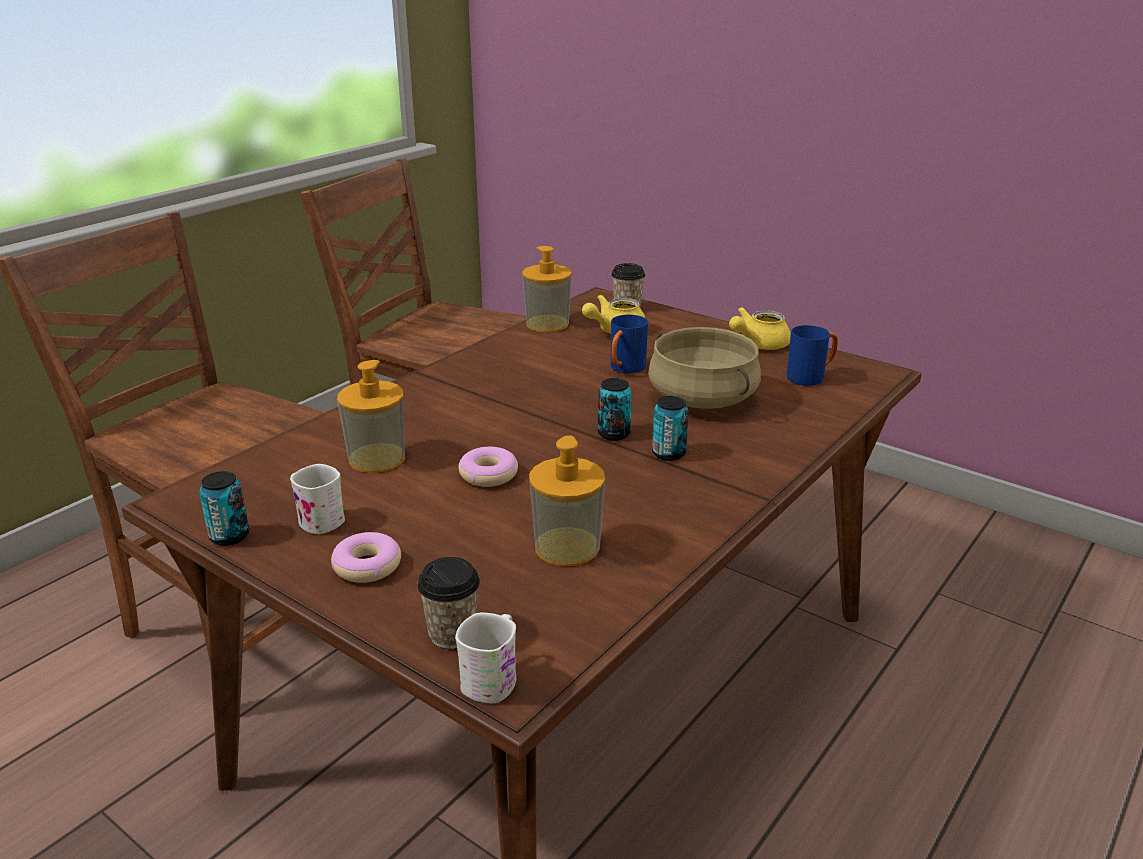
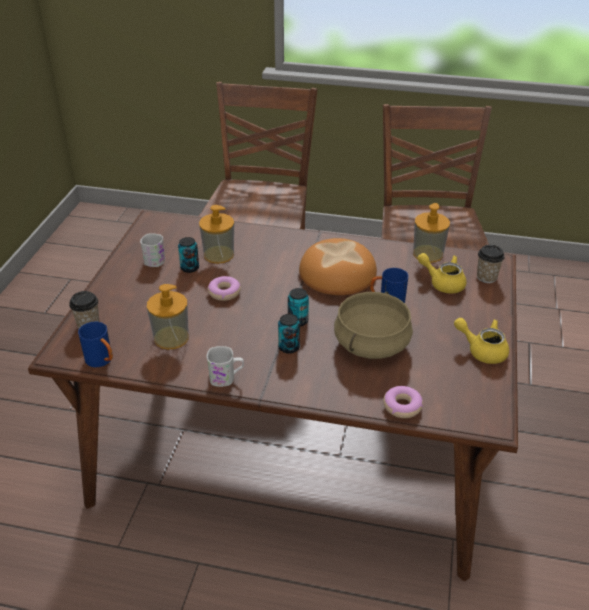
camera: 65 degrees right, 10 degrees up
can [199,471,249,546] -> can moved to [178,237,199,273]
donut [331,532,401,583] -> donut moved to [383,386,423,418]
white mug [455,613,516,703] -> white mug moved to [207,346,244,387]
blue mug [787,325,838,386] -> blue mug moved to [78,322,113,367]
none -> bread [299,238,377,295]

